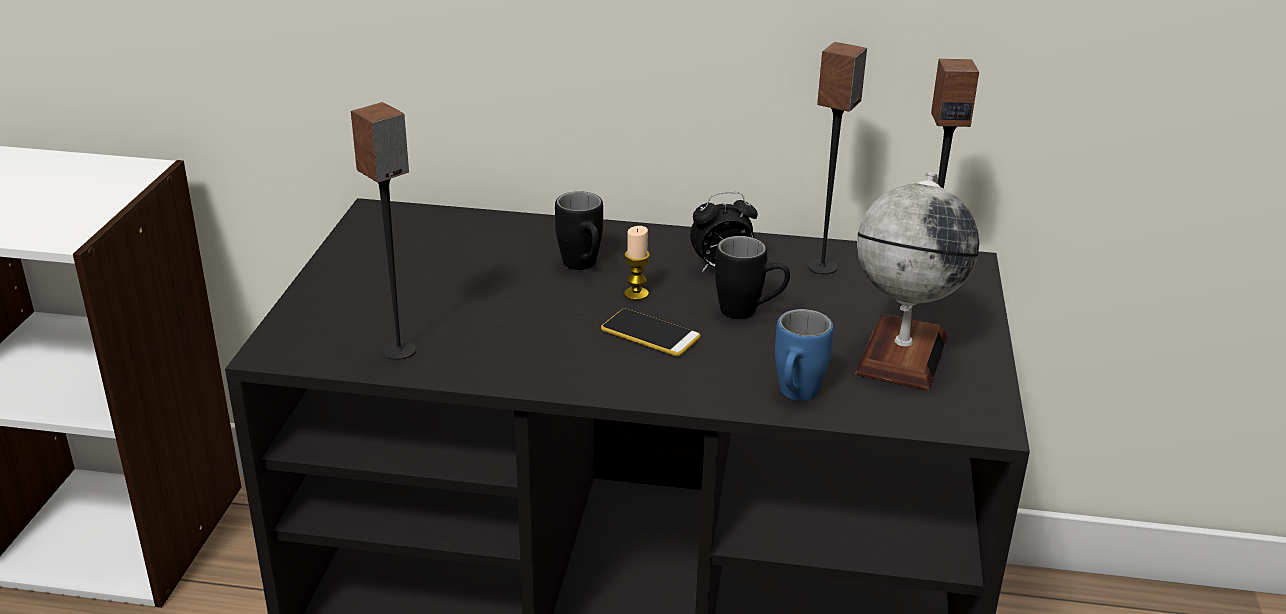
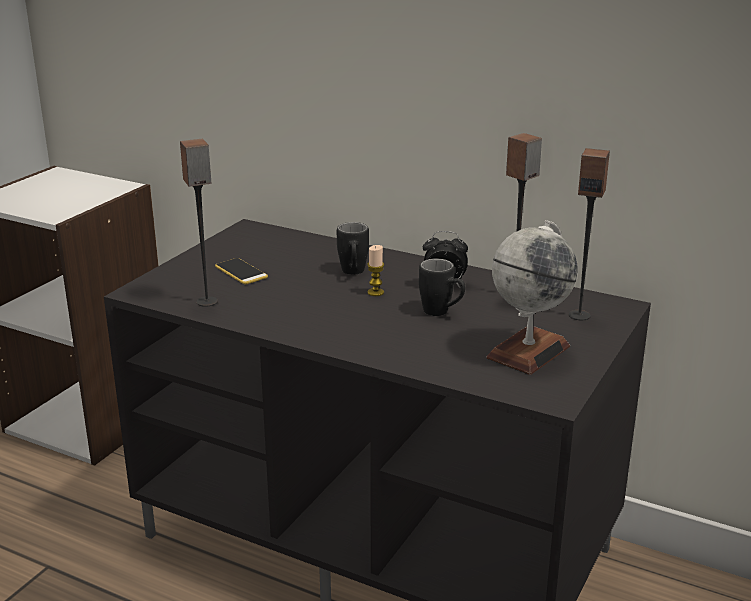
camera: 20 degrees right, 5 degrees down
phone [601,309,700,356] -> phone moved to [215,258,268,284]
blue mug [775,309,834,401] -> none

